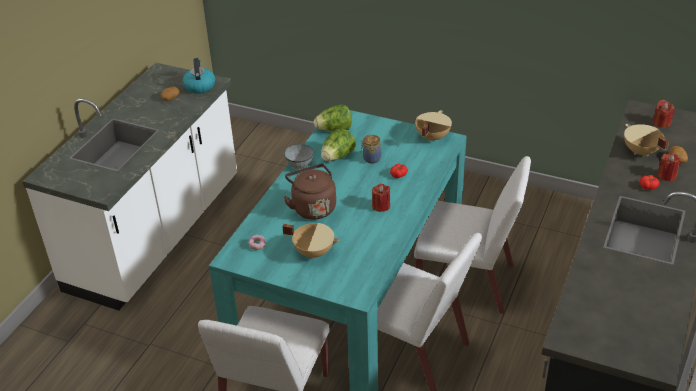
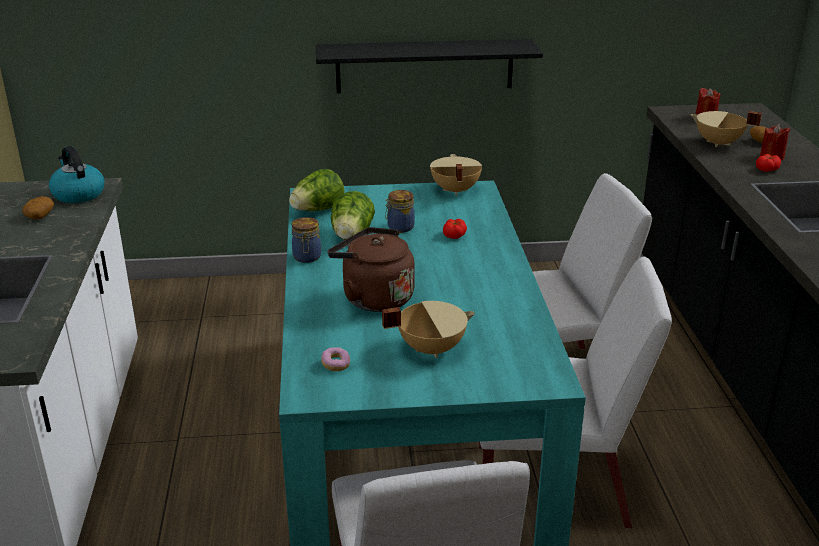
camera: 30 degrees left, 10 degrees down
grey bowl [284,144,313,170] -> jar [292,217,321,263]
red candle [372,183,390,212] -> none
none -> black shelf [316,39,543,93]

